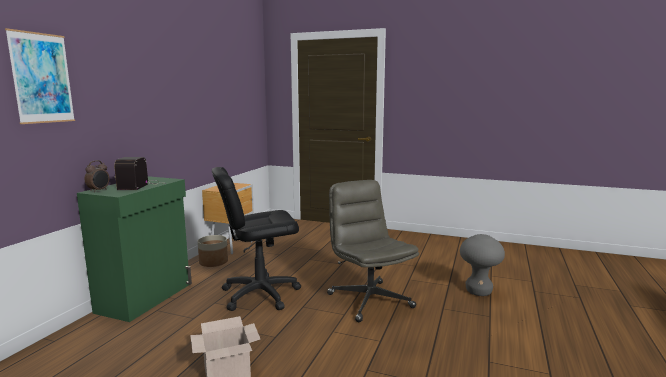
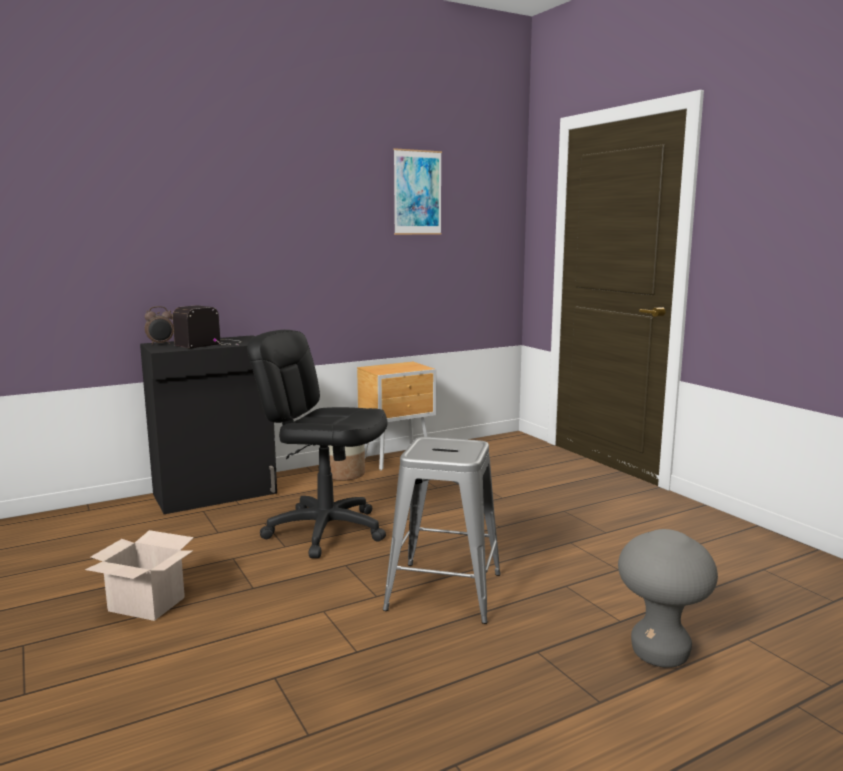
camera: 40 degrees right, 0 degrees up
picture [5,28,75,124] -> picture moved to [393,148,442,235]
green cabinet [77,176,192,322] -> black cabinet [140,335,277,514]
grey office chair [327,180,419,322] -> grey stool [383,437,501,624]

